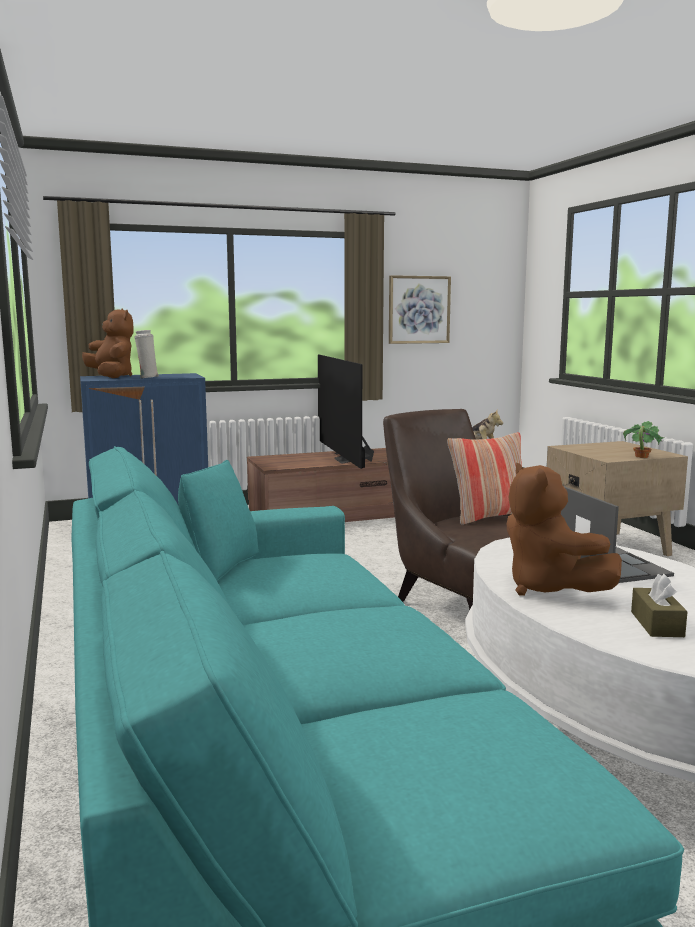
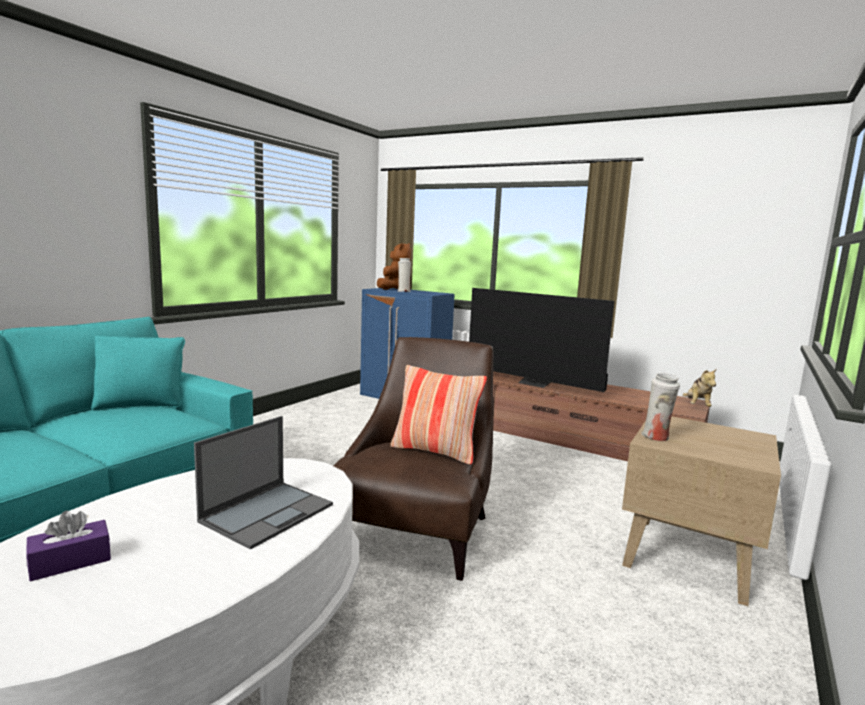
camera: 50 degrees right, 0 degrees up
television [318,354,374,469] -> television turned 90 degrees counterclockwise [469,288,615,392]
picture [389,275,451,344] -> none
brown plush toy [507,463,622,596] -> none
potted plant [623,421,665,458] -> none
brown tissue box [631,574,688,637] -> purple tissue box [26,511,111,581]
none -> white vase [642,373,680,441]

